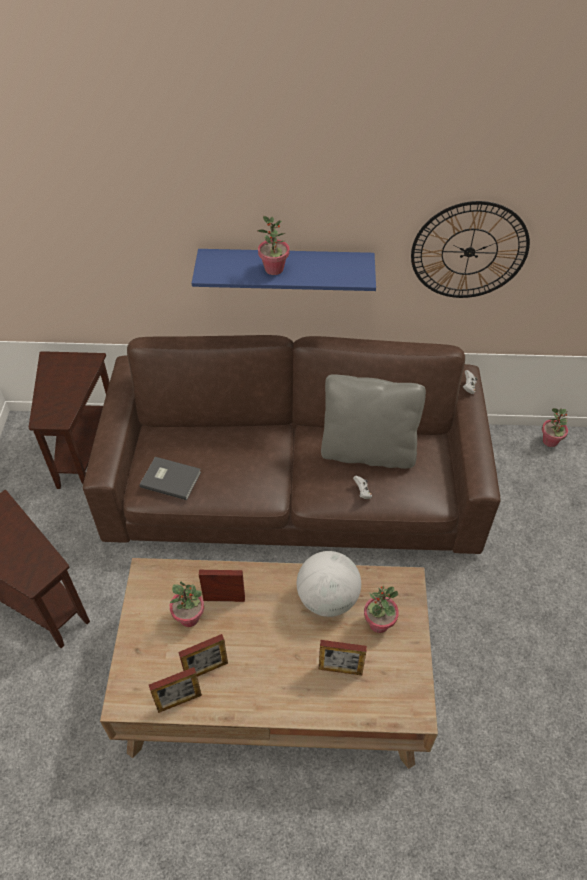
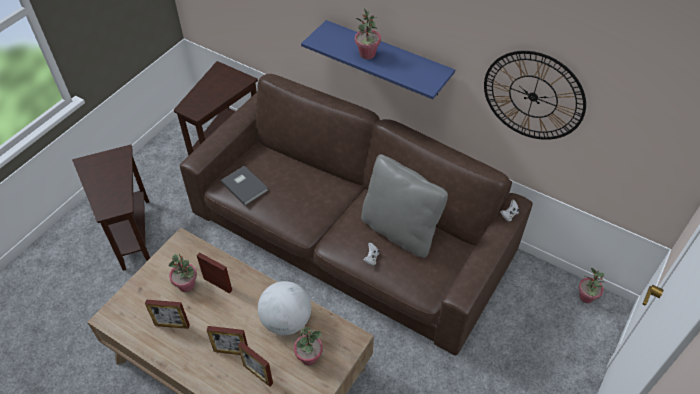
camera: 30 degrees right, 0 degrees up
picture frame [149,667,202,713] -> picture frame moved to [207,326,248,355]

